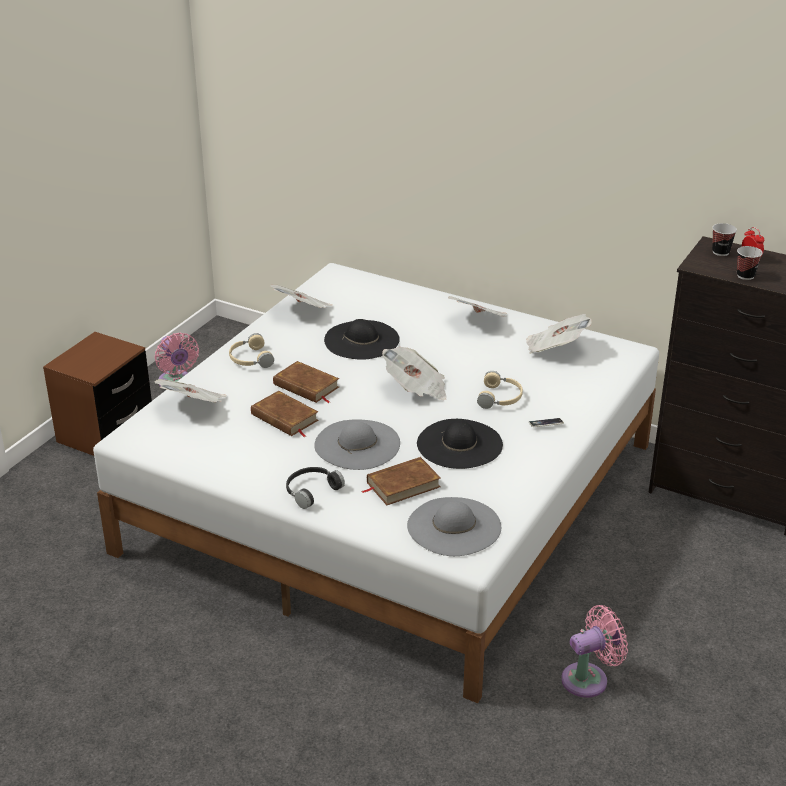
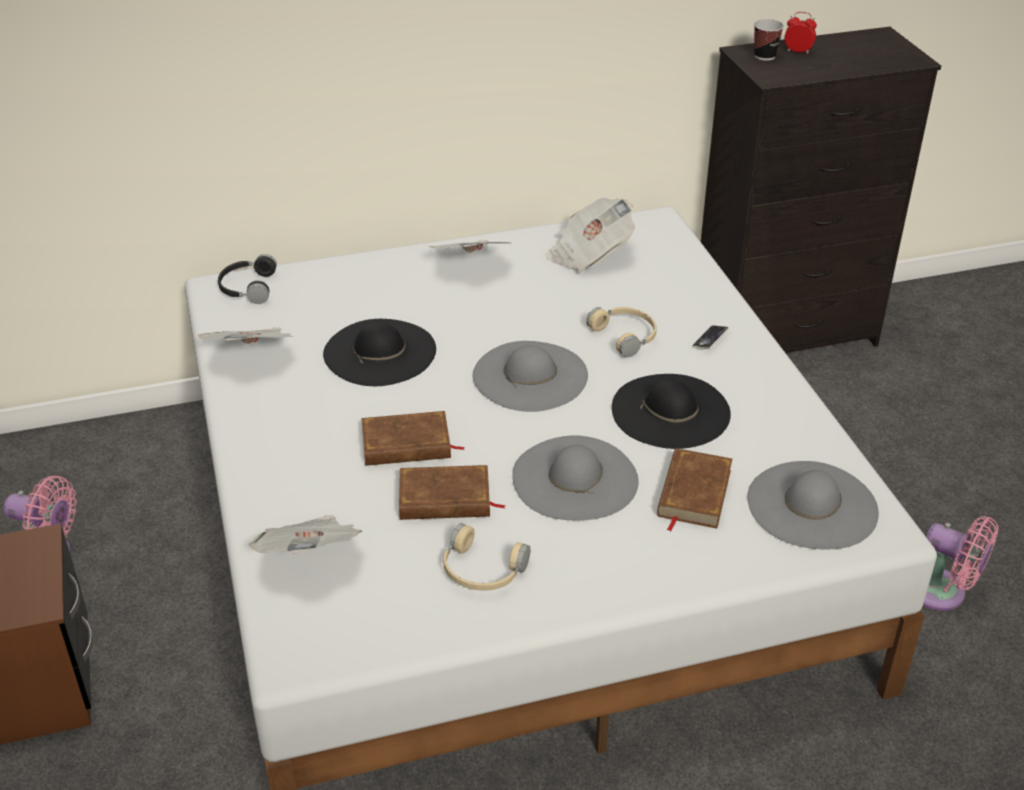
camera: 45 degrees left, 5 degrees up
beige headphones [229,333,274,368] -> beige headphones moved to [443,523,530,590]
black headphones [286,467,345,509] -> black headphones moved to [218,254,277,304]
newspaper [382,347,446,400] -> grey hat [472,341,588,412]
pink fan [561,605,628,698] -> pink fan turned 105 degrees clockwise [923,516,999,611]
cup [737,246,763,280] -> none

